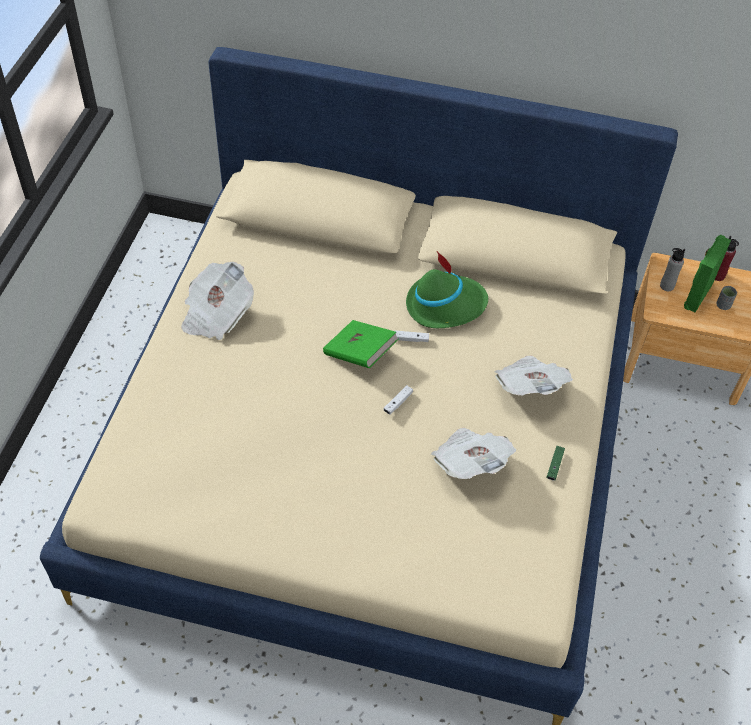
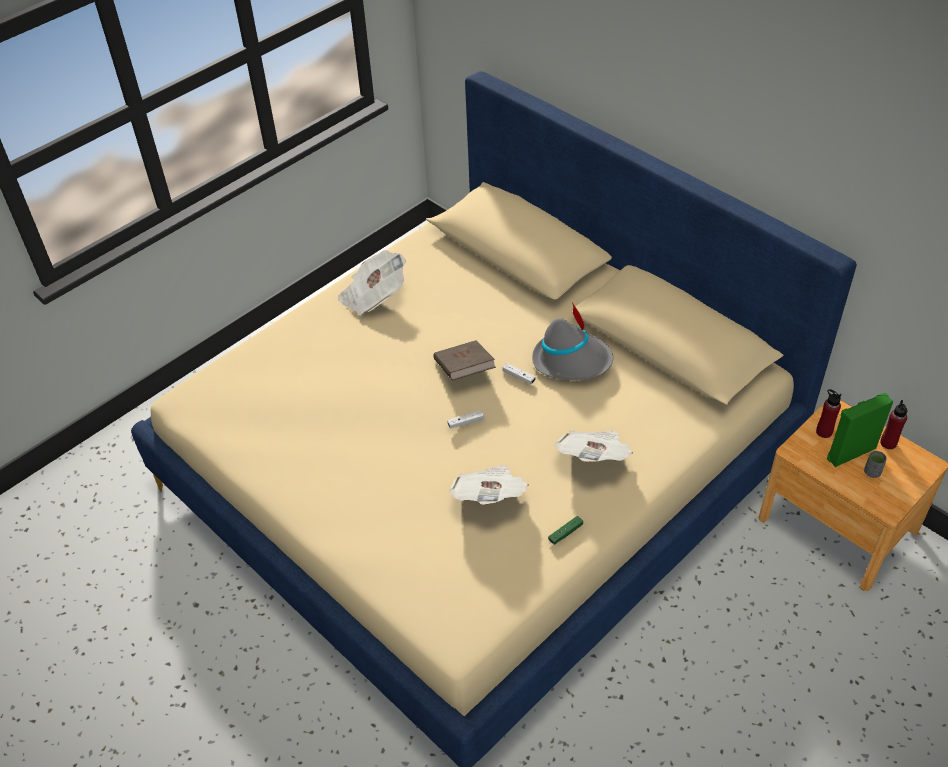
camera: 35 degrees right, 5 degrees down
green book [323,320,399,368] -> brown book [433,340,496,381]
green hat [406,250,488,328] -> grey hat [532,302,613,381]
grey bottle [660,248,685,291] -> red bottle [816,389,841,438]

